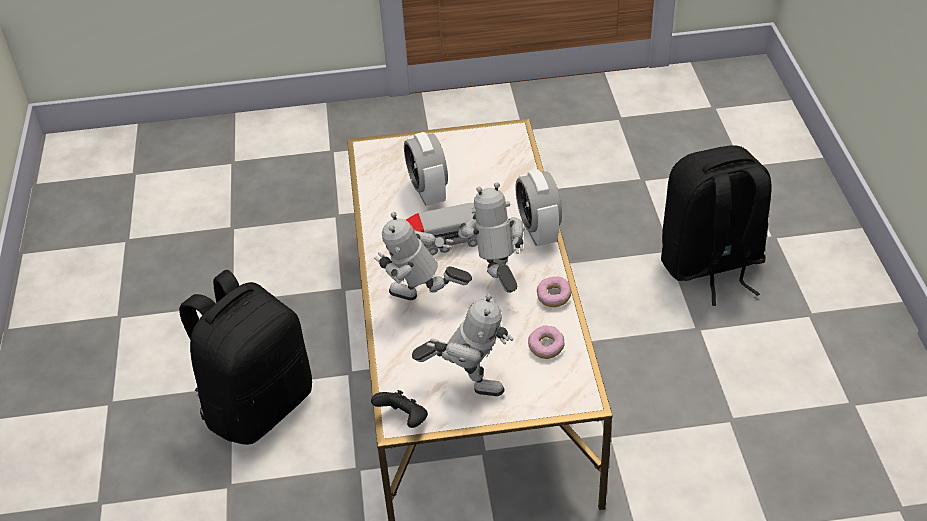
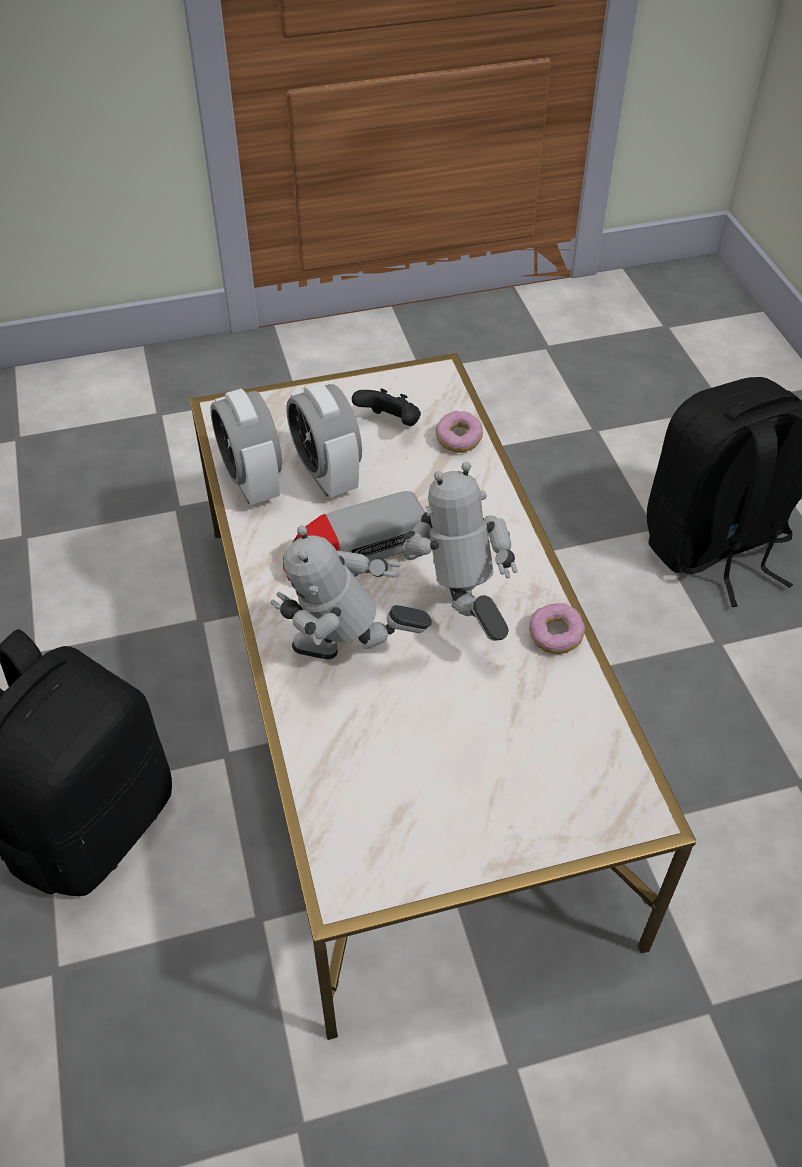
camera: 10 degrees left, 5 degrees up
black game controller [371,390,428,428] -> black game controller moved to [352,389,421,426]
toy robot [412,293,513,396] -> none
alarm clock [515,170,562,246] -> alarm clock moved to [210,389,282,505]
donut [528,325,565,359] -> donut moved to [435,411,483,453]

